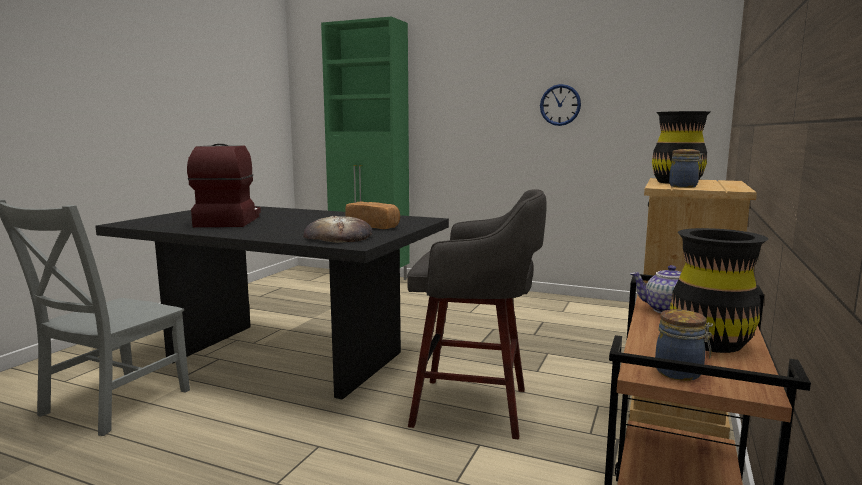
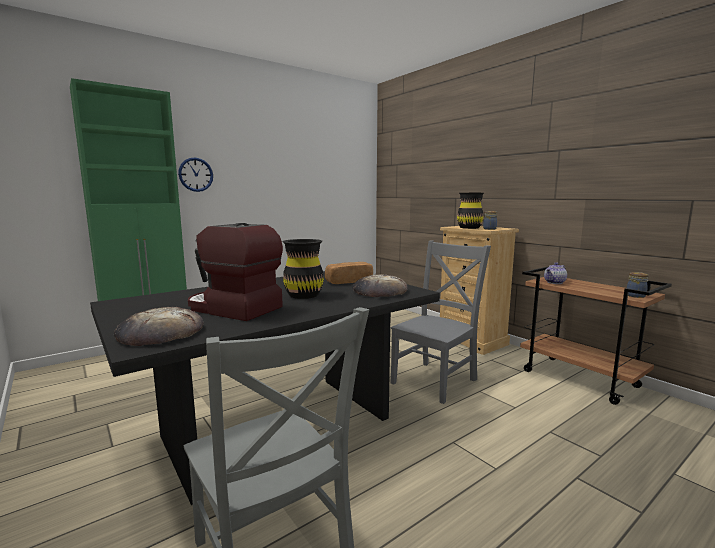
camera: 60 degrees left, 0 degrees up
grey stool [407,189,547,439] -> grey chair [390,240,491,404]
wall clock [540,84,581,126] -> wall clock moved to [178,157,213,192]
black vase [670,228,768,353] -> black vase moved to [282,239,324,299]
none -> bread [114,307,203,346]

